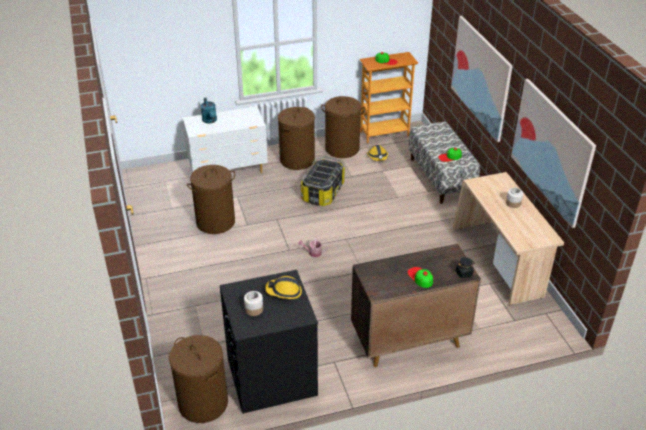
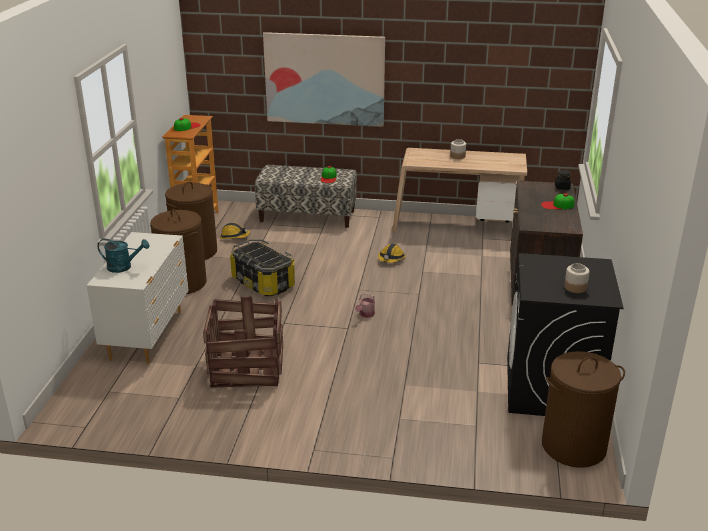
camera: 65 degrees left, 10 degrees down
brown laundry basket [187,165,235,234] -> crate [203,296,283,388]
hard hat [265,276,302,299] -> hard hat moved to [378,244,406,263]
picture [511,79,596,228] -> none

